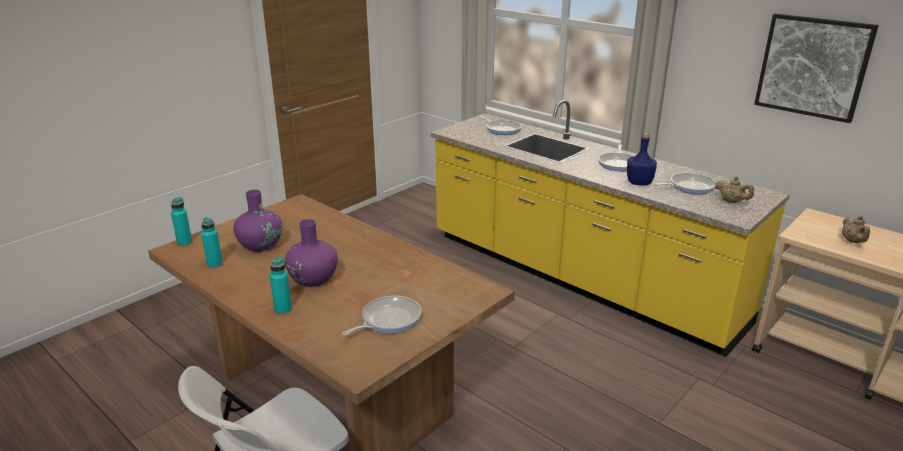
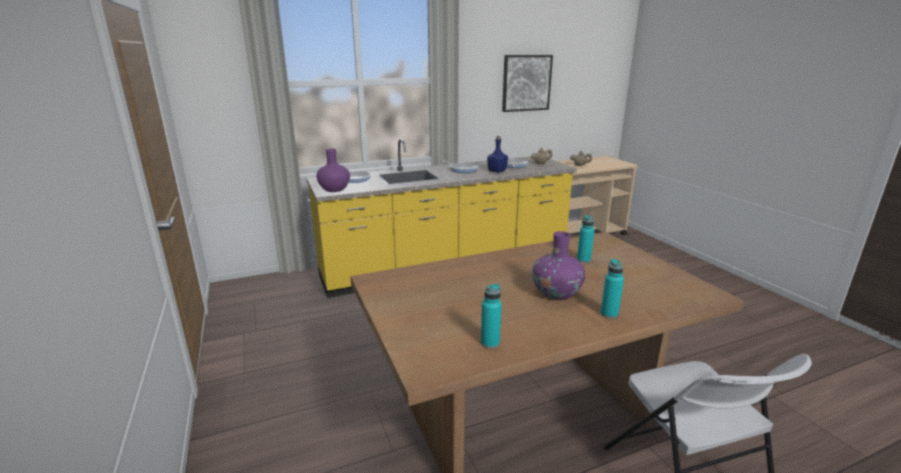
camera: 65 degrees left, 5 degrees down
turquoise bottle [171,197,192,246] -> turquoise bottle moved to [577,215,595,263]
purple vase [233,190,283,252] -> purple vase moved to [316,149,350,192]
frying pan [342,296,422,336] -> none

